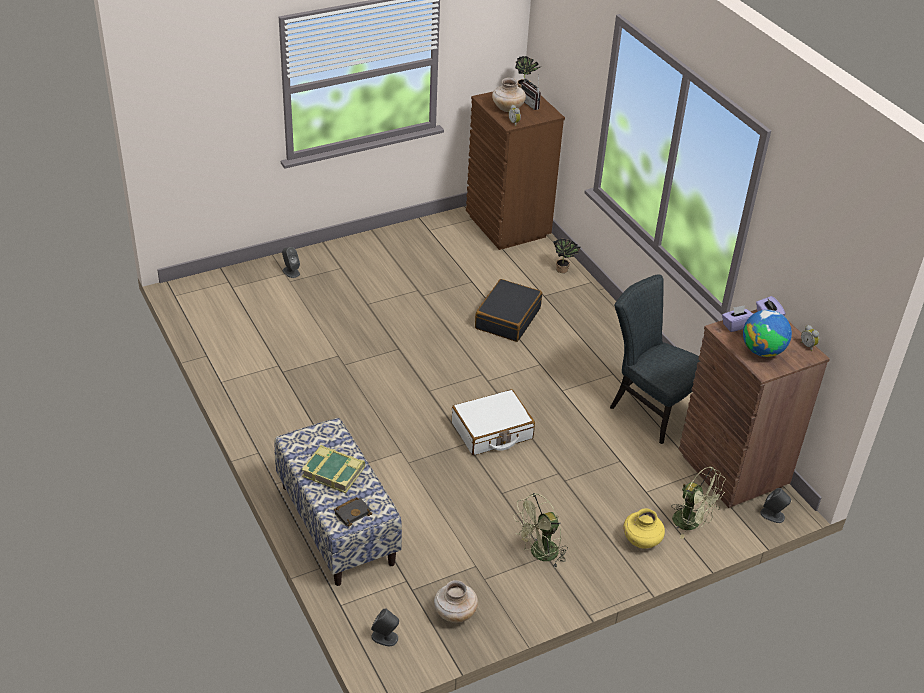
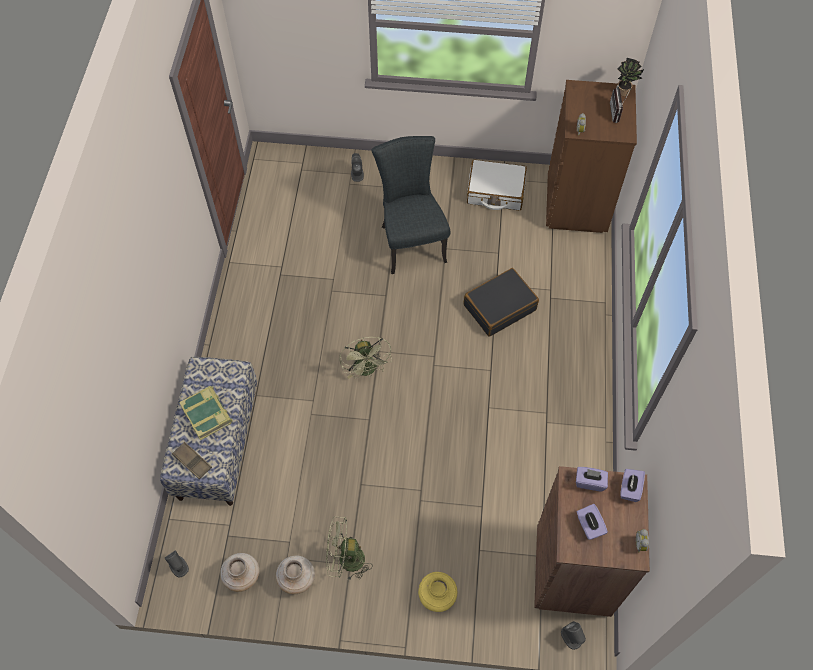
camera: 35 degrees right, 20 degrees up
black book [334,497,372,527] -> brown tray [172,442,212,480]
white suitcase [452,389,535,455] -> white suitcase moved to [467,160,527,211]
beige vase [492,78,526,112] -> beige vase moved to [276,555,315,594]
potted plant [553,238,581,273] -> none
grey chair [610,274,701,444] -> grey chair moved to [372,136,450,274]
green fan [671,467,726,539] -> green fan moved to [339,337,392,379]
globe [743,310,792,357] -> purple tissue box [577,504,608,540]

